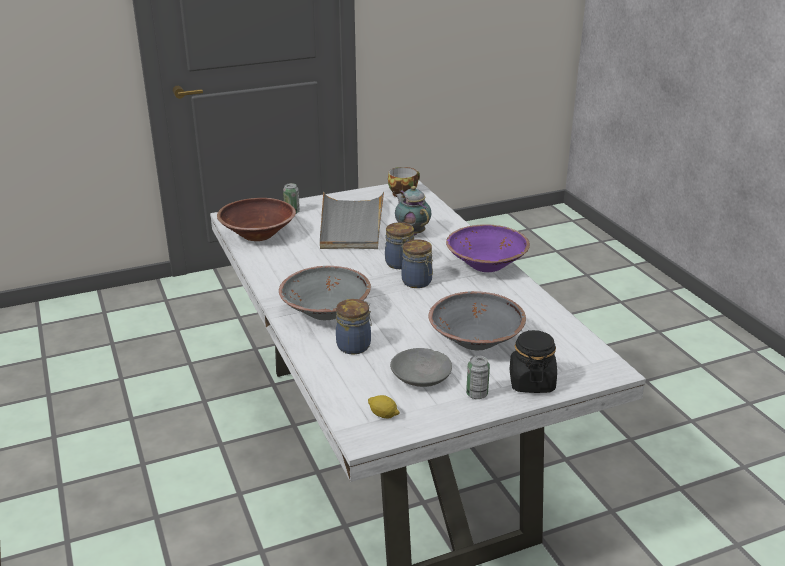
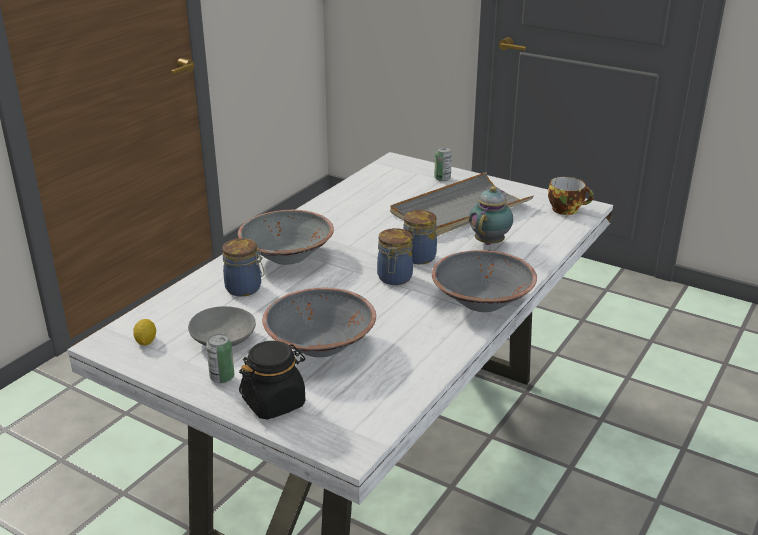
camera: 55 degrees right, 0 degrees up
brown bowl [217,198,296,241] -> none
purple bowl [446,224,530,272] -> grey bowl [432,250,537,312]

